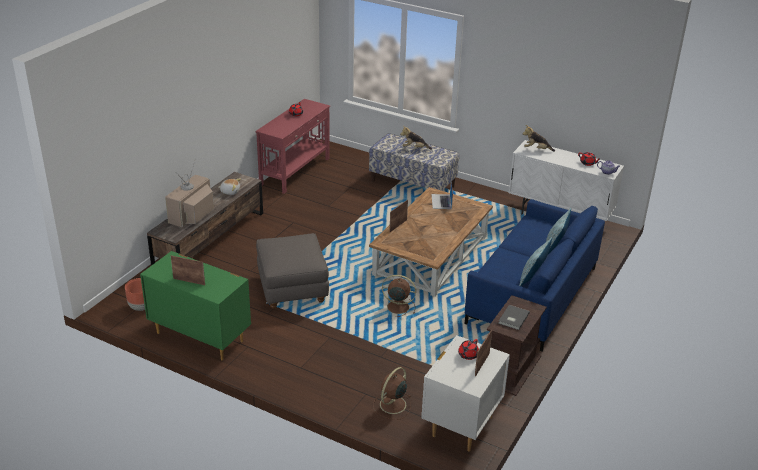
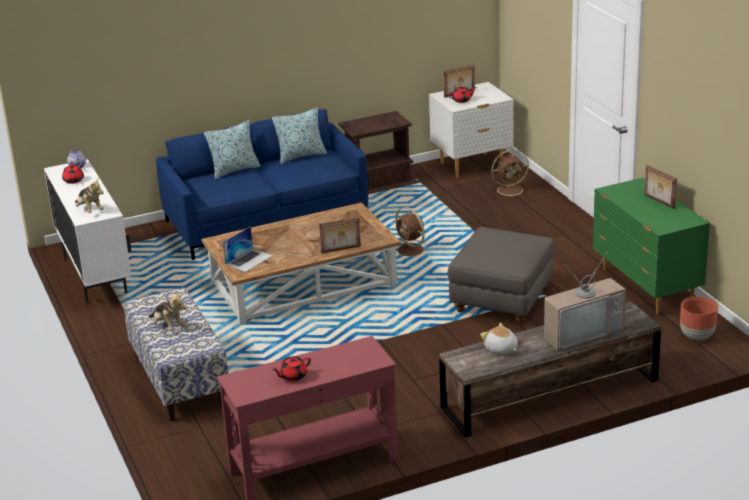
camera: 140 degrees left, 5 degrees down
grey book [498,305,530,330] -> none

